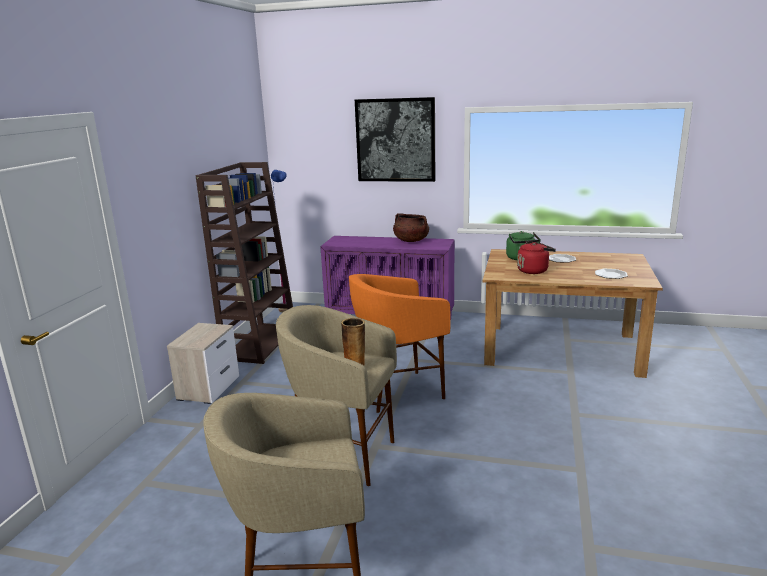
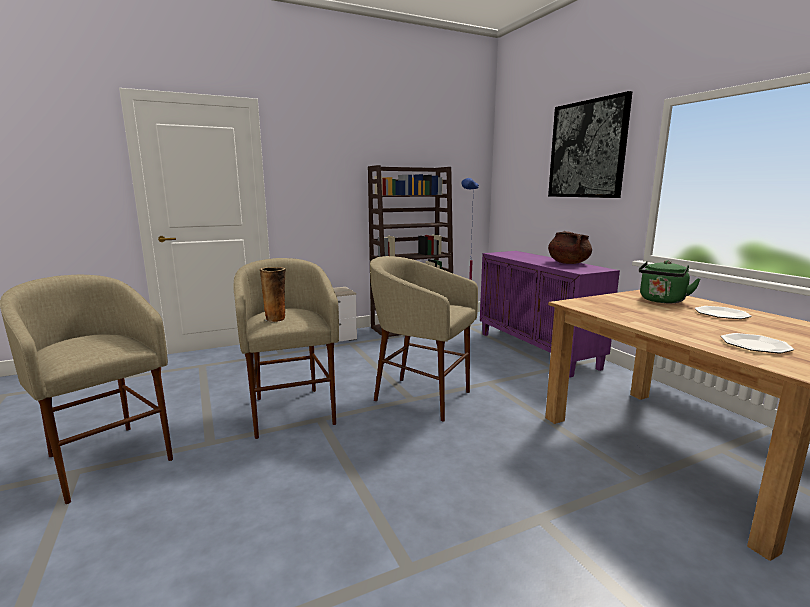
camera: 50 degrees right, 5 degrees down
orange stool [349,274,450,413] -> beige stool [370,256,478,421]
red kettle [517,241,556,274] -> none

